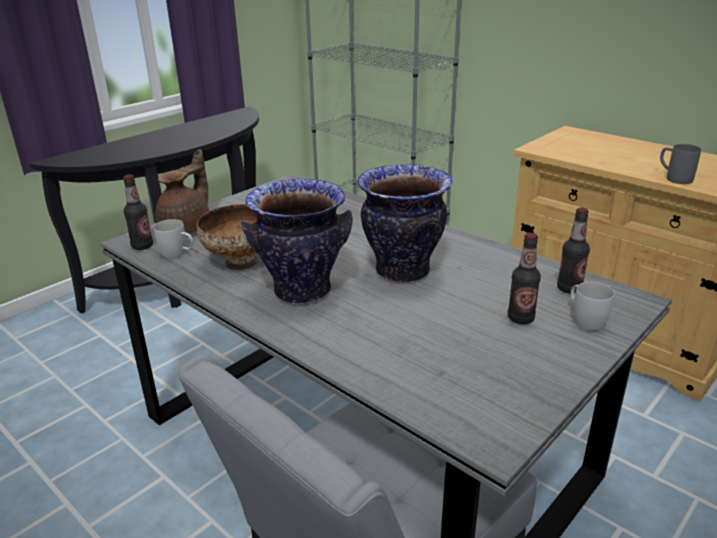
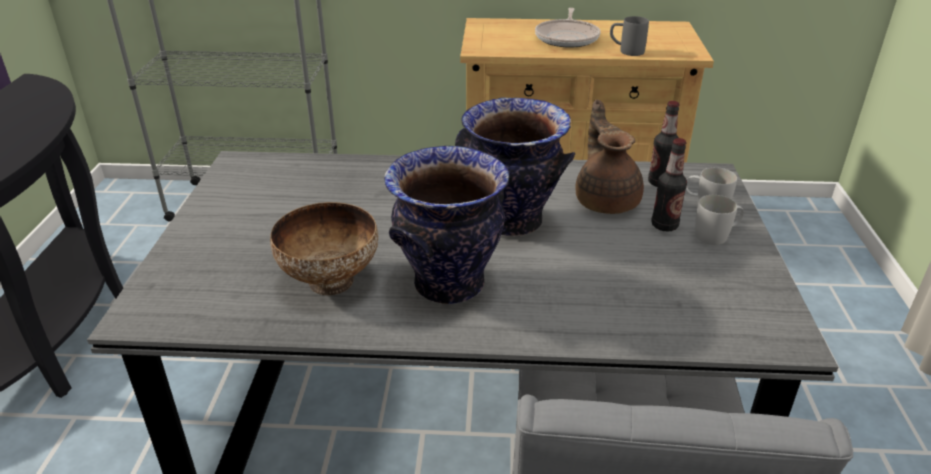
camera: 40 degrees left, 5 degrees up
bottle [123,174,153,250] -> none
white mug [153,219,194,258] -> white mug moved to [695,195,744,245]
brown teapot [155,149,209,233] -> brown teapot moved to [575,99,644,214]
none -> frying pan [535,8,601,48]

